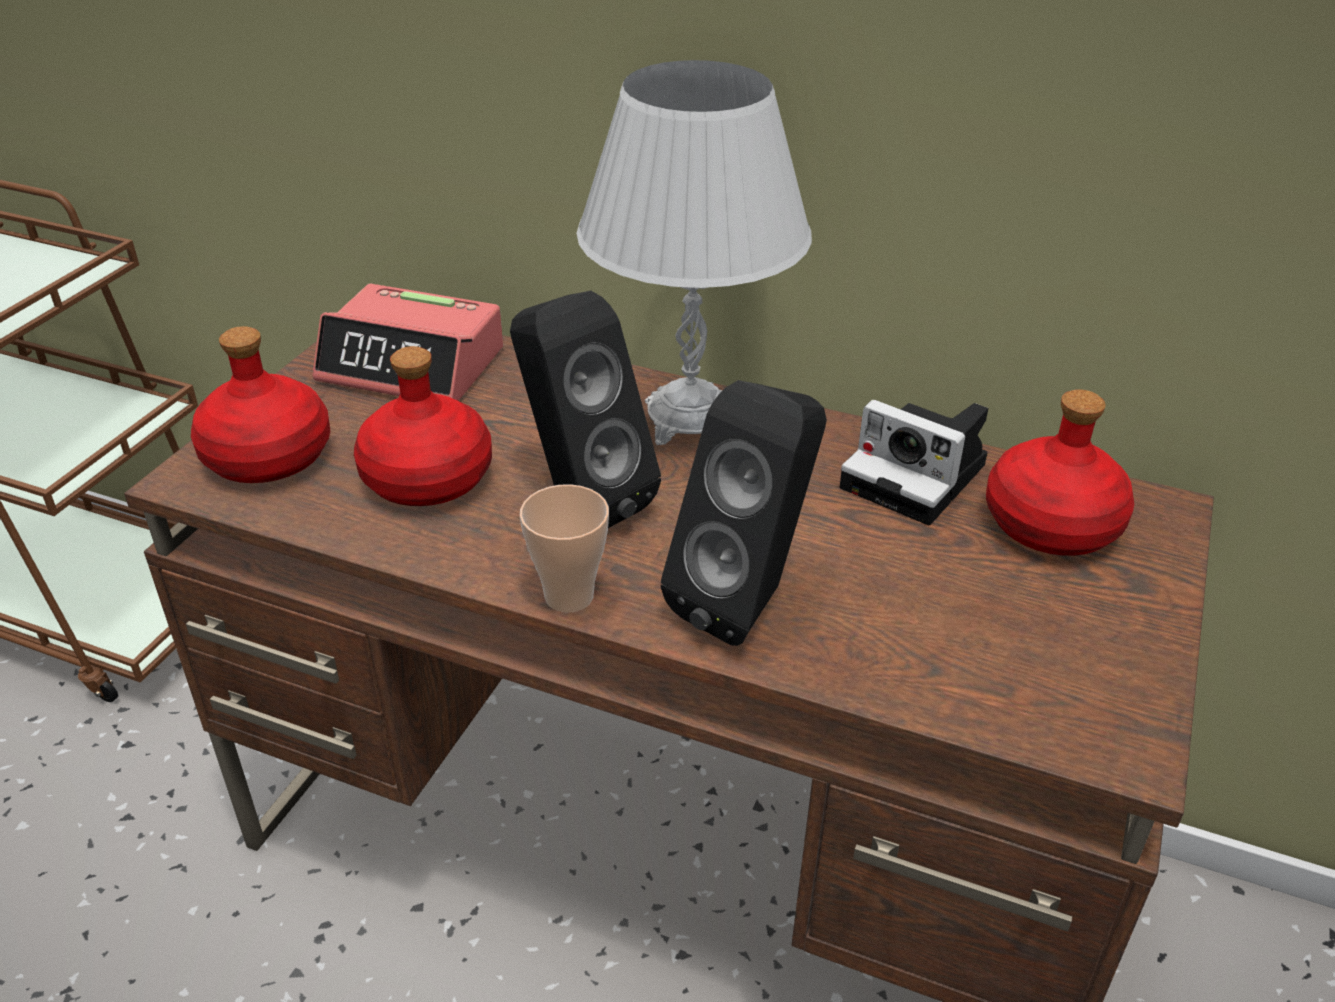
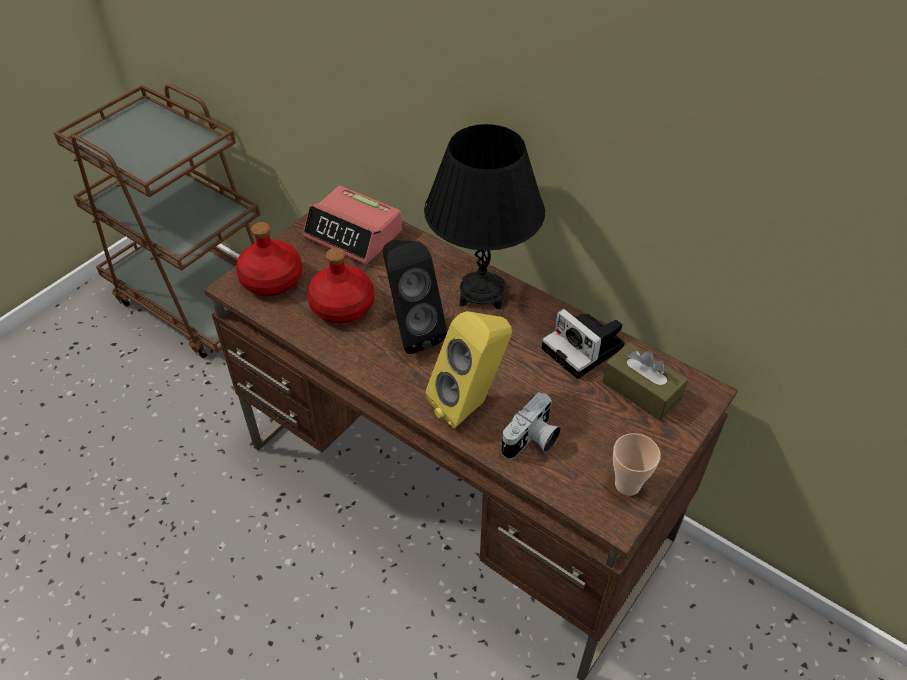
camera: 15 degrees right, 10 degrees up
cup [520,484,609,612] -> cup moved to [613,433,661,496]
white table lamp [577,60,812,445] -> black table lamp [424,124,545,309]
black speaker [661,380,827,646] -> yellow speaker [426,311,512,429]
red bottle [986,390,1134,556] -> brown tissue box [603,342,688,420]
none -> camera [501,392,561,459]

